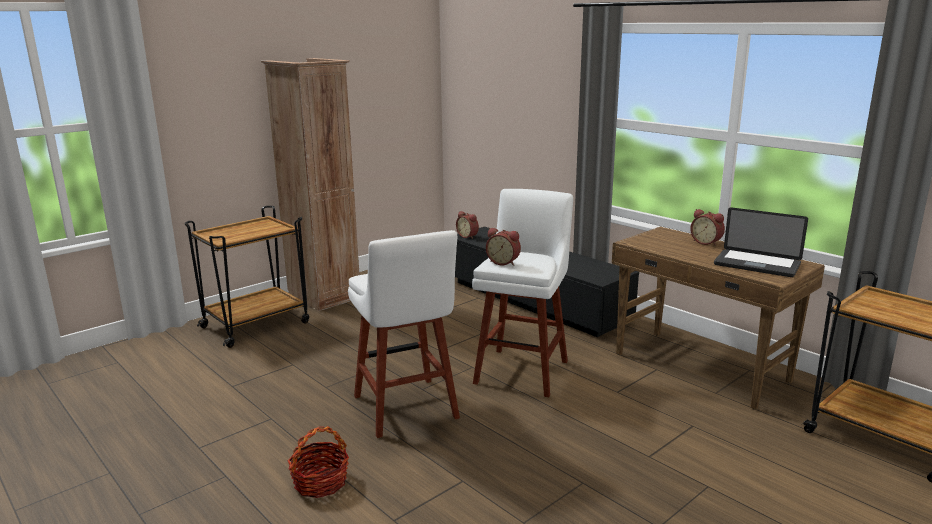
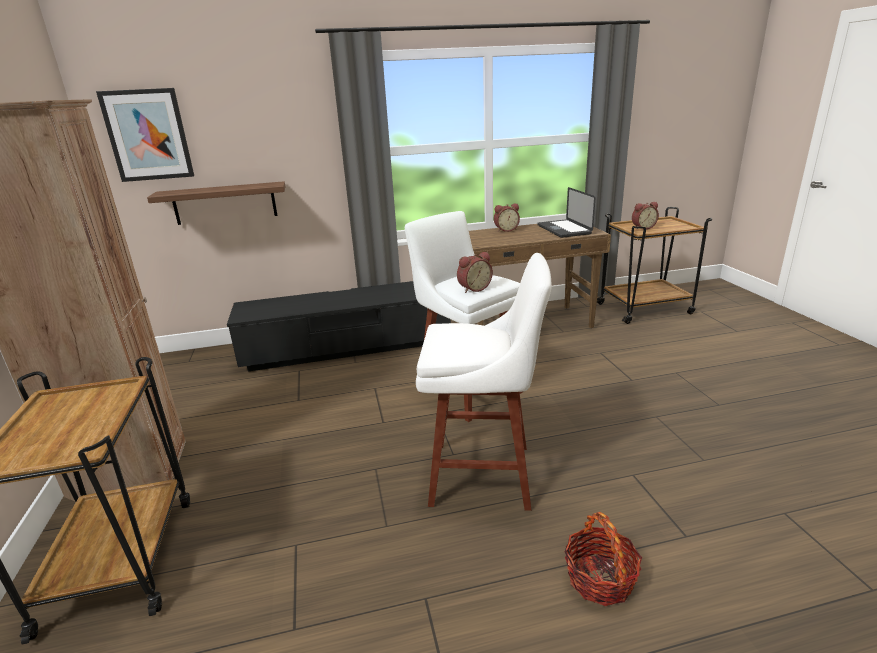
camera: 60 degrees left, 5 degrees up
alarm clock [456,211,479,239] -> alarm clock moved to [632,202,659,229]
laptop [714,207,808,277] -> laptop turned 105 degrees clockwise [537,187,596,238]
none -> picture [96,88,194,182]
none -> shelf [147,181,286,225]

